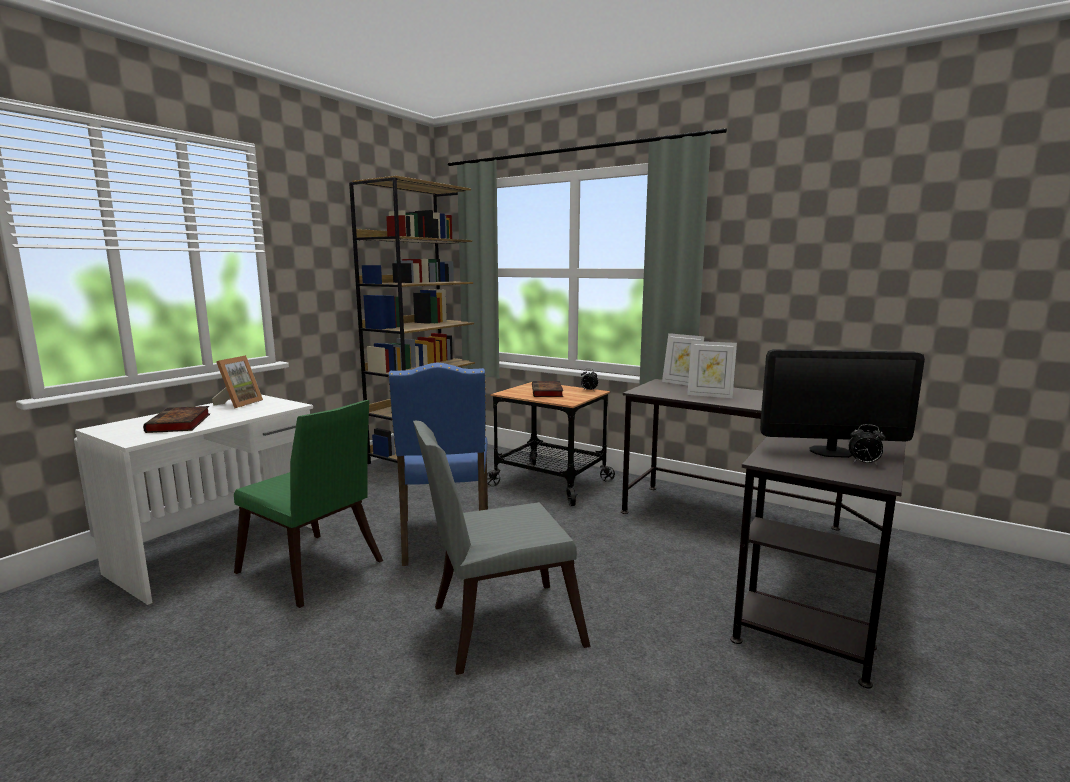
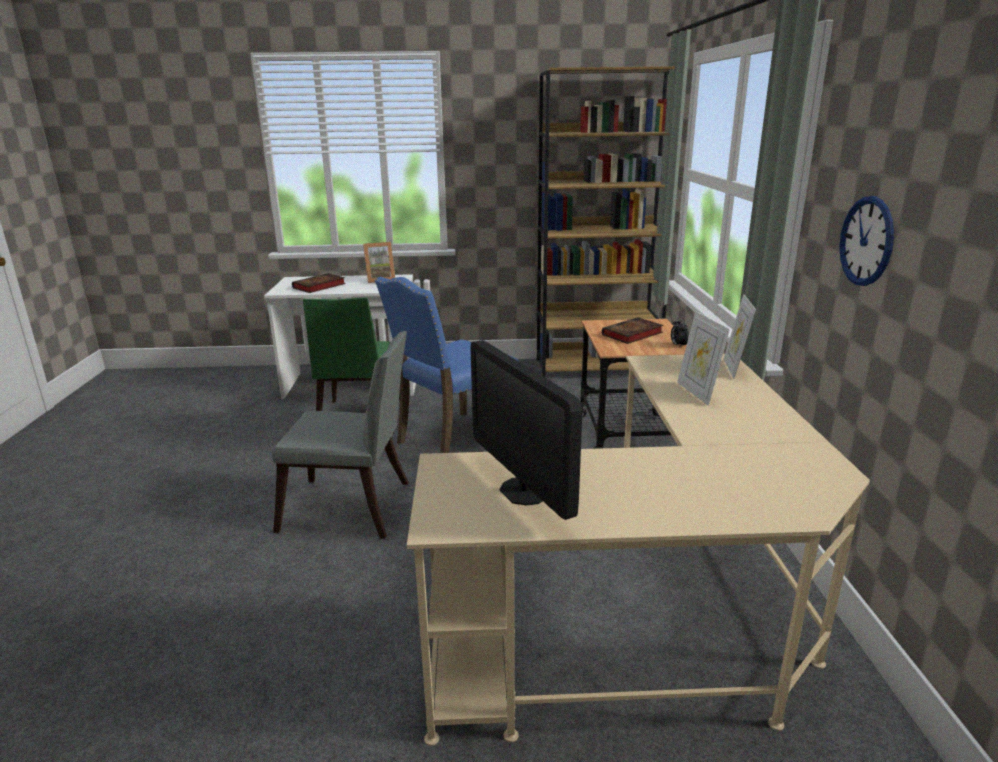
camera: 55 degrees right, 10 degrees up
grey chair [413,420,590,675] -> grey chair turned 150 degrees clockwise [272,331,409,539]
black desk [621,379,906,688] -> beige desk [407,354,870,746]
alarm clock [849,424,886,465] -> none
none -> wall clock [839,196,894,286]

